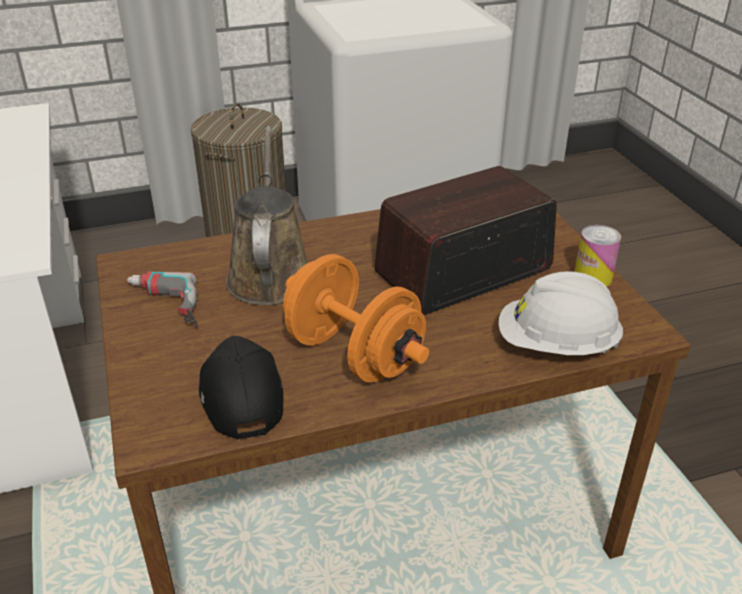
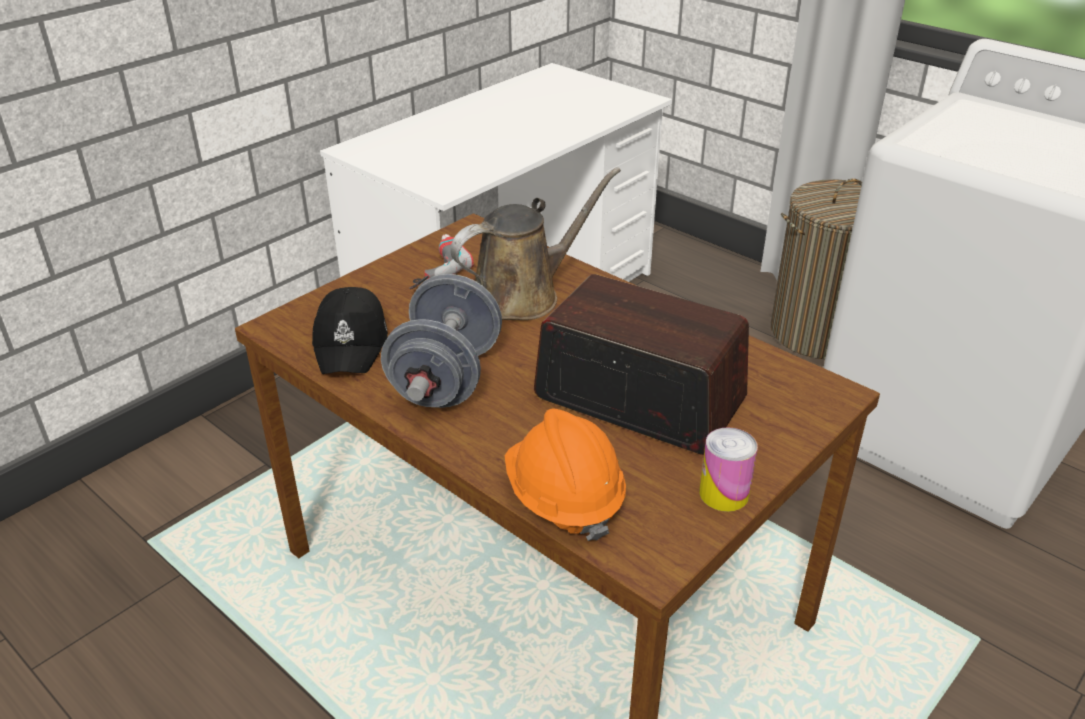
camera: 60 degrees right, 0 degrees up
black cap [199,336,283,439] -> black cap turned 135 degrees clockwise [312,287,388,374]
orange dumbbell [283,254,429,383] -> grey dumbbell [381,274,502,408]
white hard hat [499,271,623,355] -> orange hard hat [505,408,626,541]

